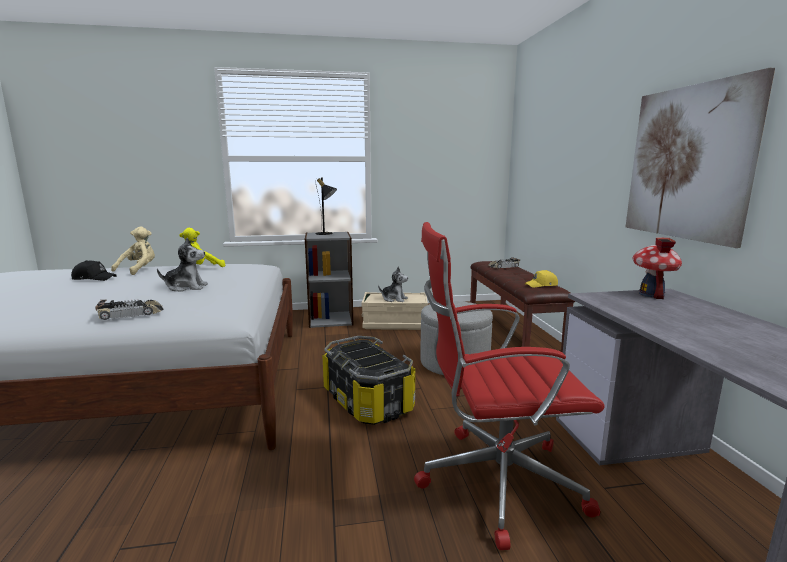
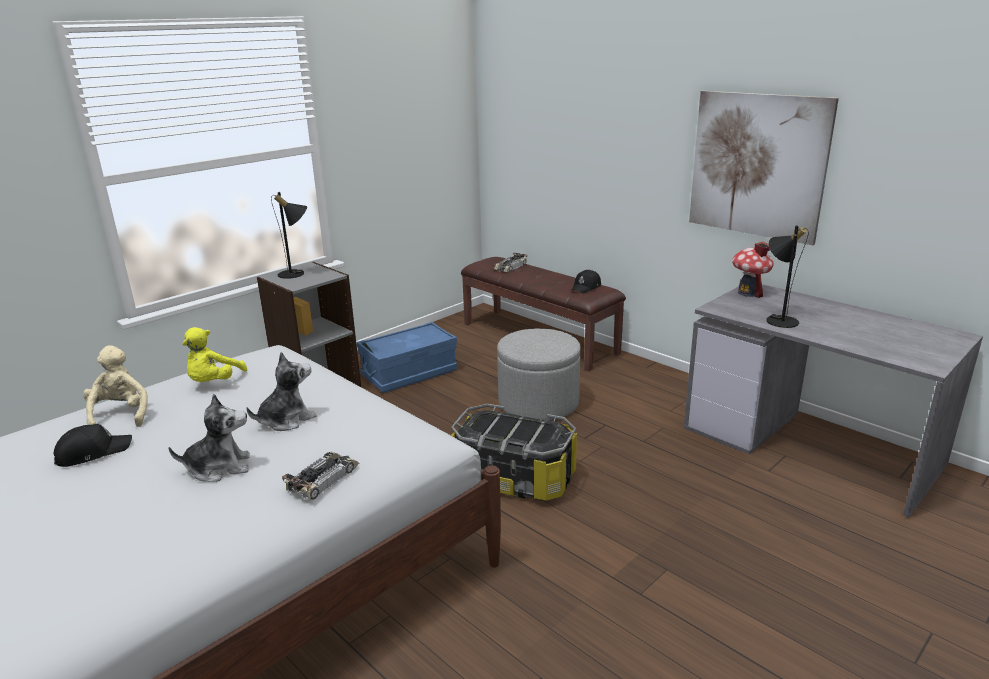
camera: 35 degrees left, 10 degrees up
beige storage box [362,292,428,330] -> blue storage box [357,322,458,392]
plush toy [378,267,408,302] -> plush toy moved to [168,394,250,482]
red office chair [414,222,605,550] -> none
yellow cap [525,270,558,288] -> black cap [571,270,601,293]
none -> black table lamp [766,226,809,328]

